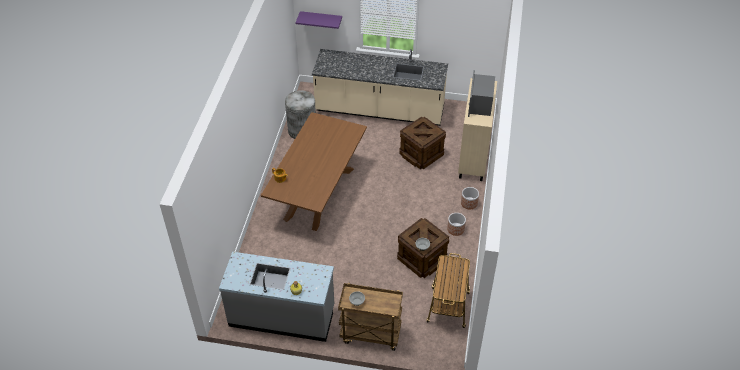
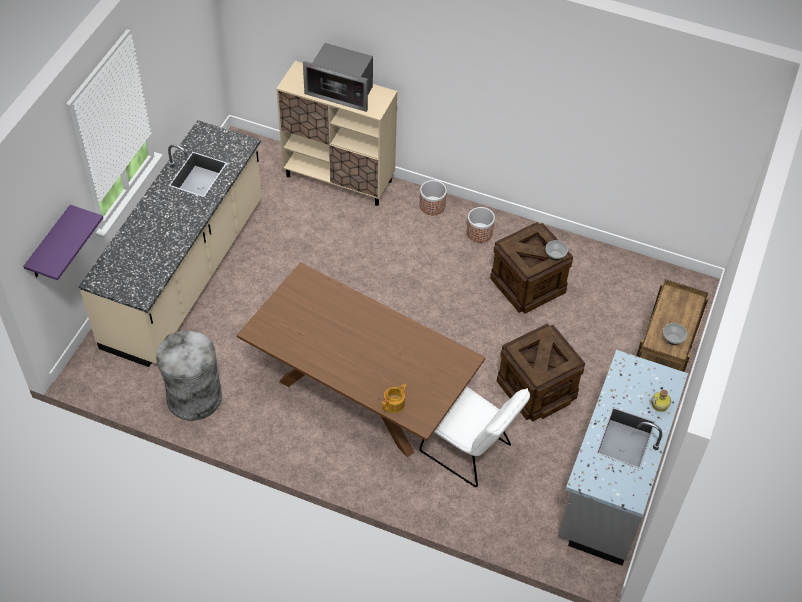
camera: 80 degrees left, 5 degrees up
crate [399,117,446,169] -> crate moved to [497,323,585,422]
cart [426,253,470,328] -> none
none -> white chair [419,386,530,487]

